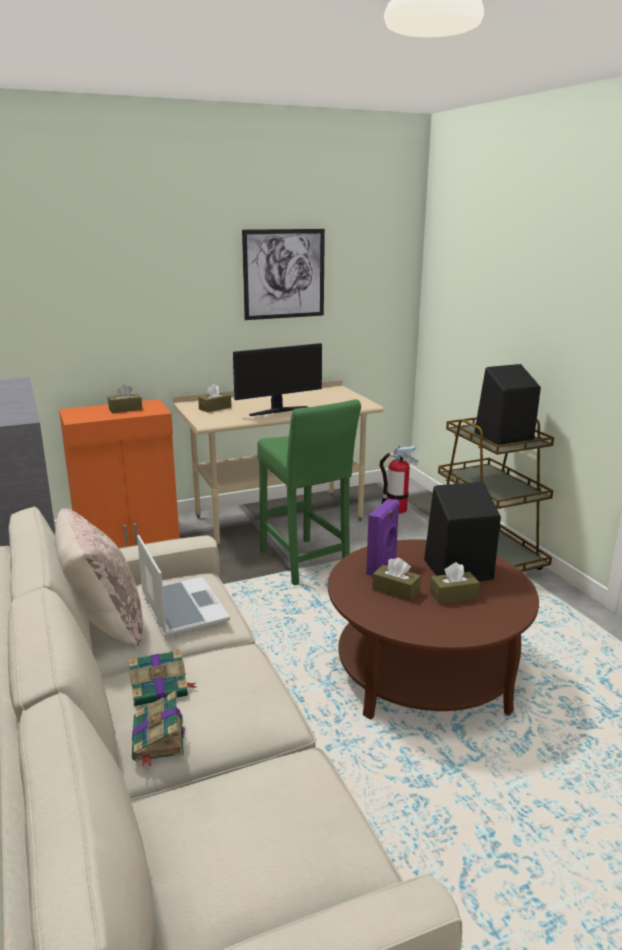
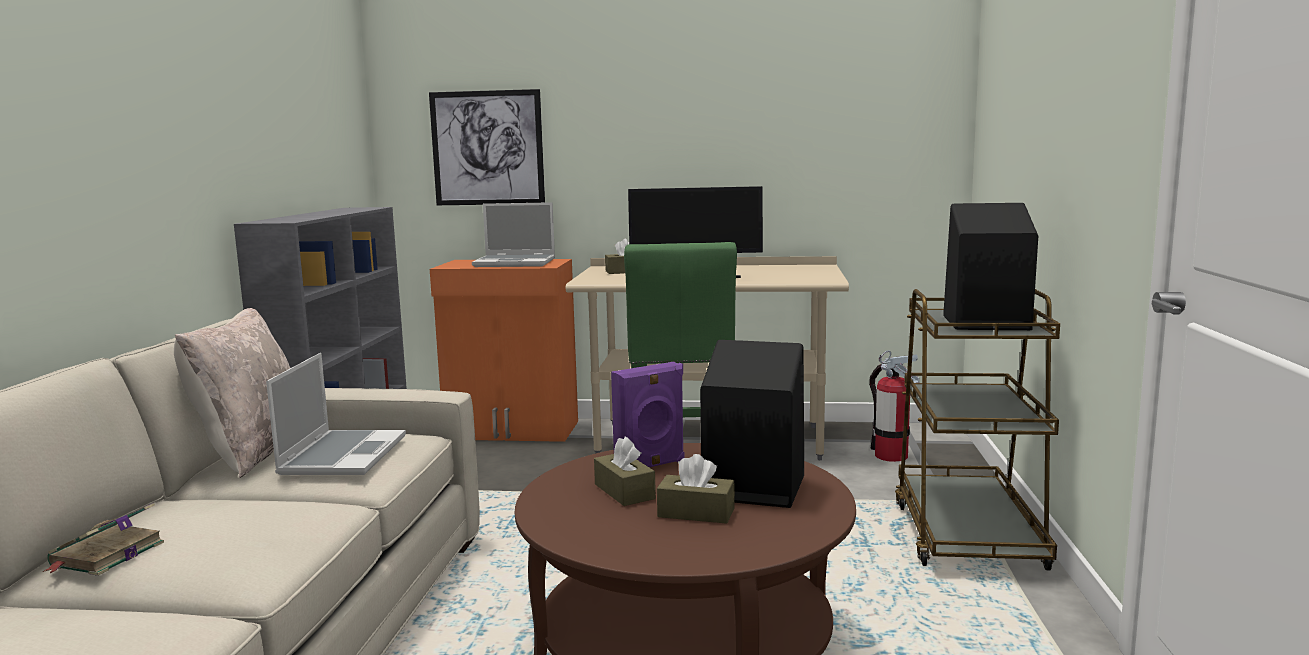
camera: 30 degrees right, 10 degrees down
brown tissue box [108,384,142,413] -> laptop [472,202,555,267]
book [128,649,197,706] -> none
picture [242,229,325,320] -> picture moved to [429,89,545,205]

